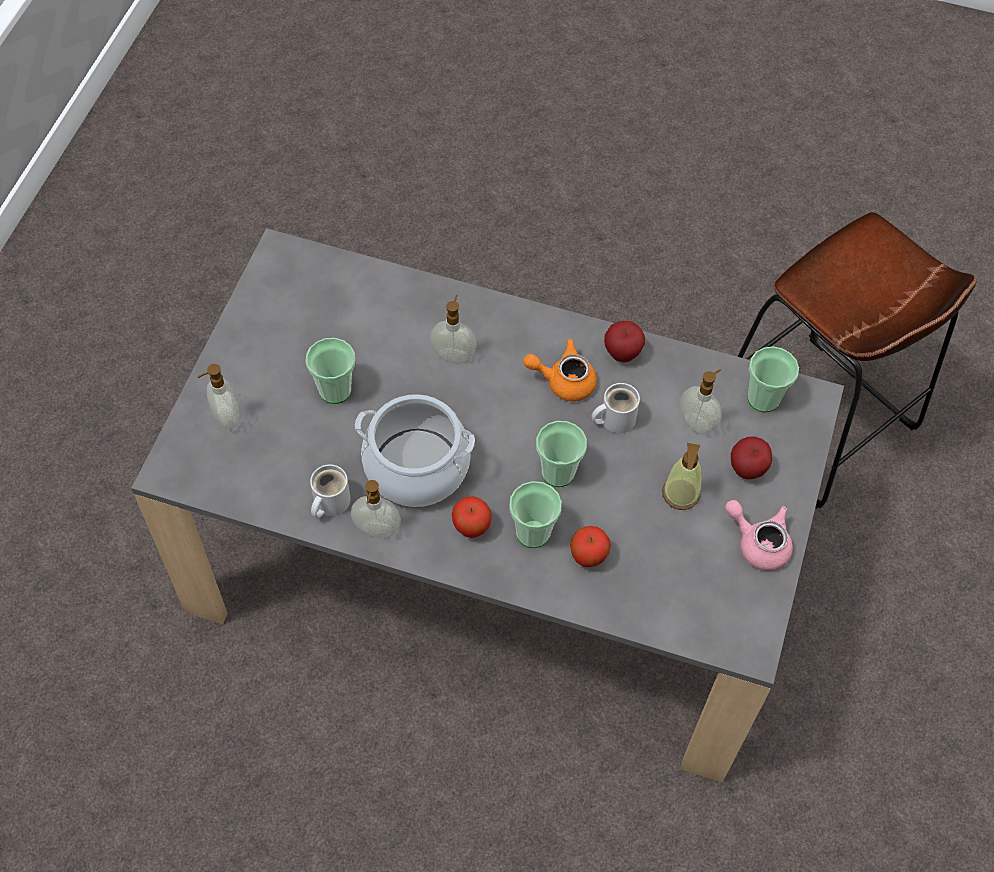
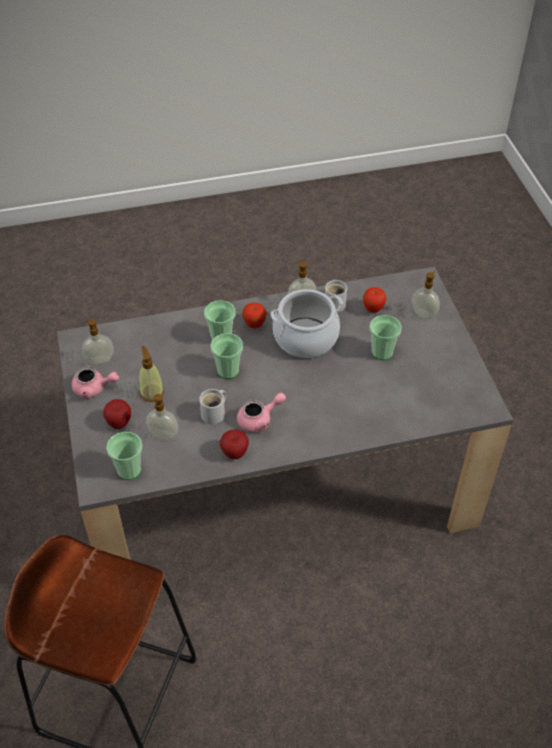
camera: 150 degrees right, 10 degrees down
soap dispenser [430,295,476,363] -> soap dispenser moved to [82,319,113,365]
orange teapot [523,338,597,401] -> pink teapot [237,393,286,433]
apple [570,526,611,567] -> apple moved to [363,287,386,313]

